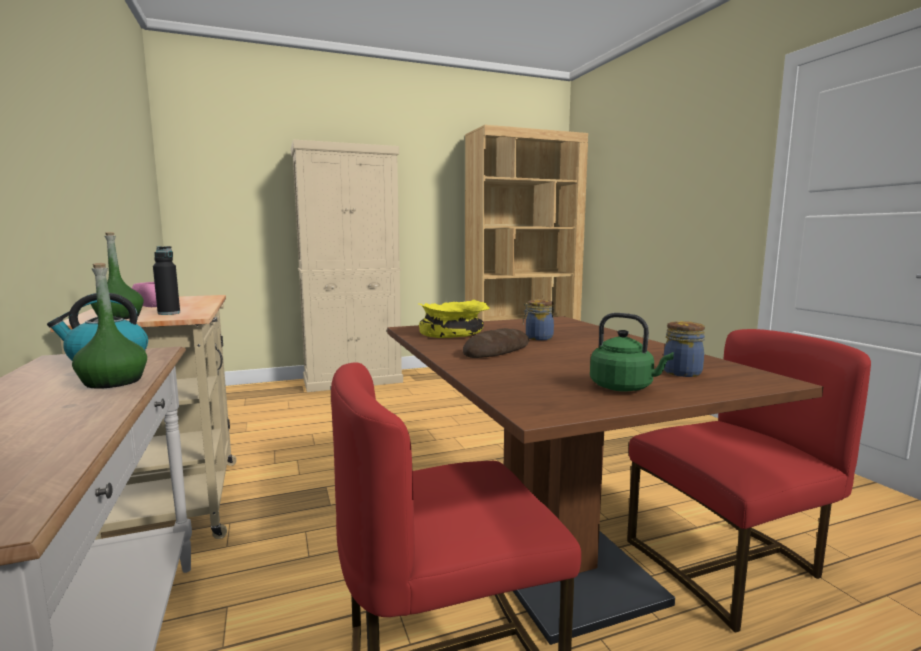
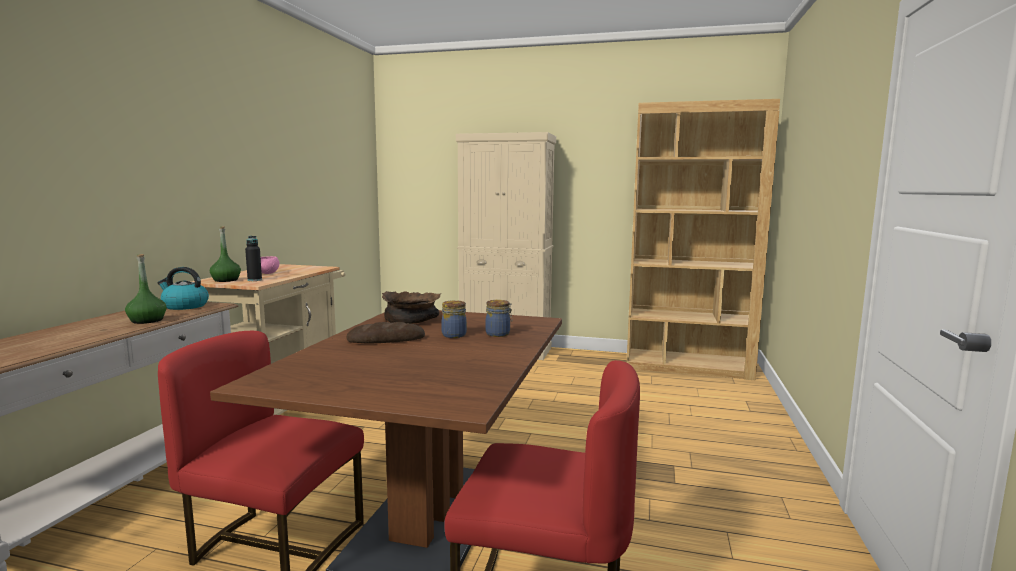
camera: 35 degrees right, 0 degrees up
yellow bowl [418,299,490,338] -> brown bowl [382,291,441,324]
green kettle [590,313,674,392] -> none
jar [664,321,705,377] -> jar moved to [485,300,512,337]

